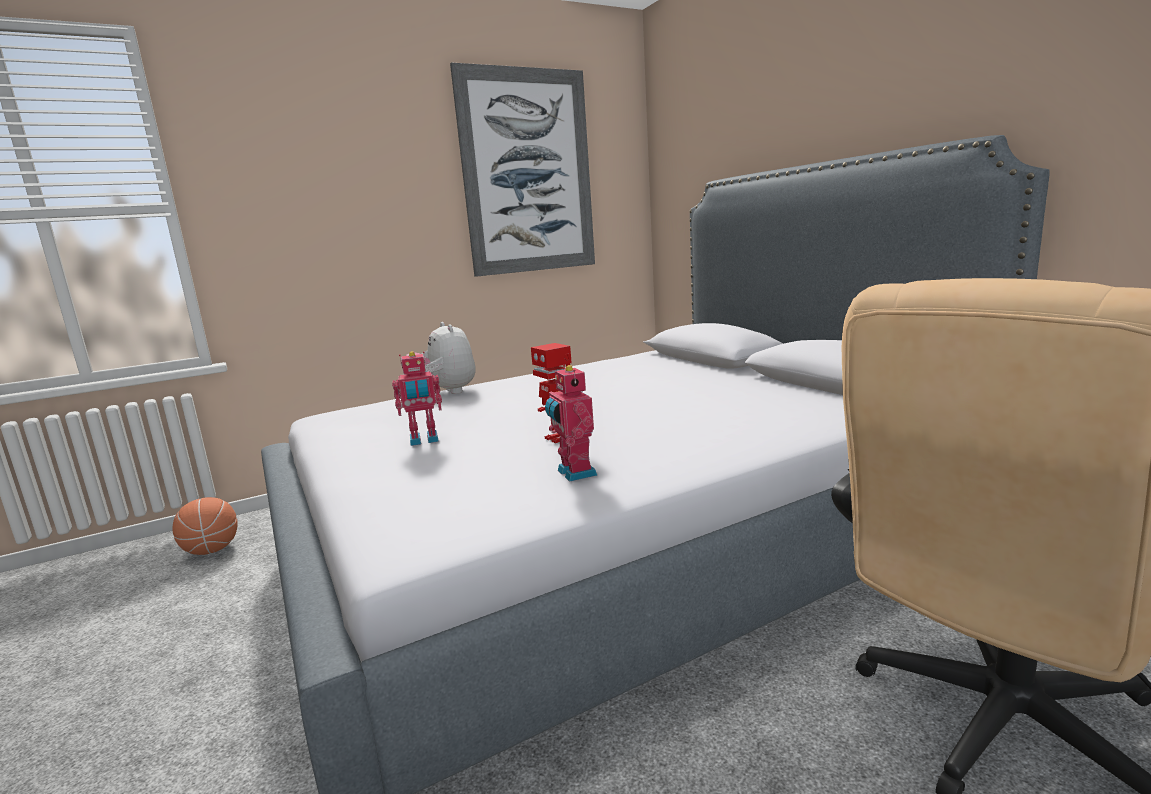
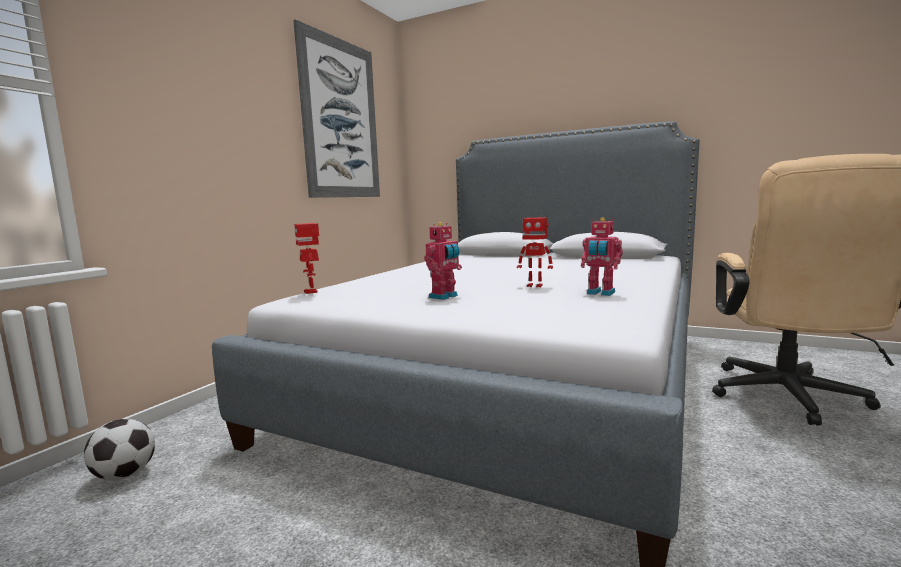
camera: 35 degrees left, 5 degrees down
basketball [172,497,238,555] -> football [84,419,155,481]
plush toy [406,322,476,394] -> none
none -> toy robot [294,223,319,294]

